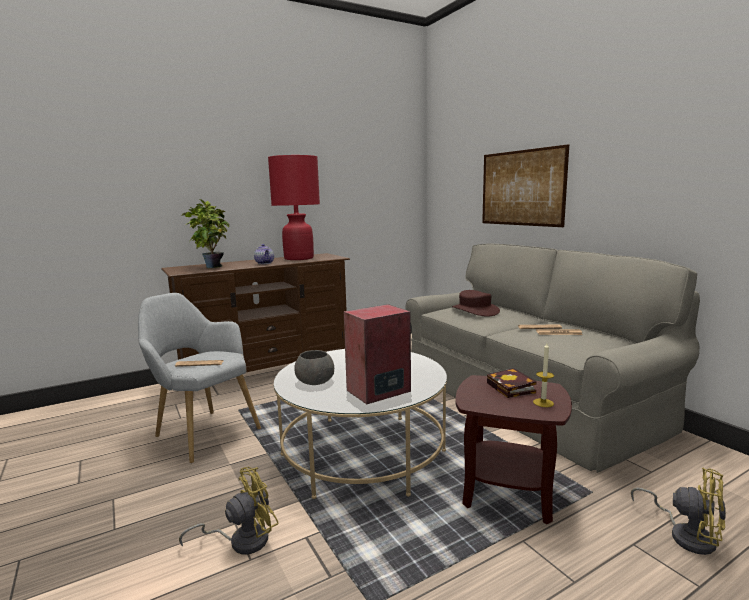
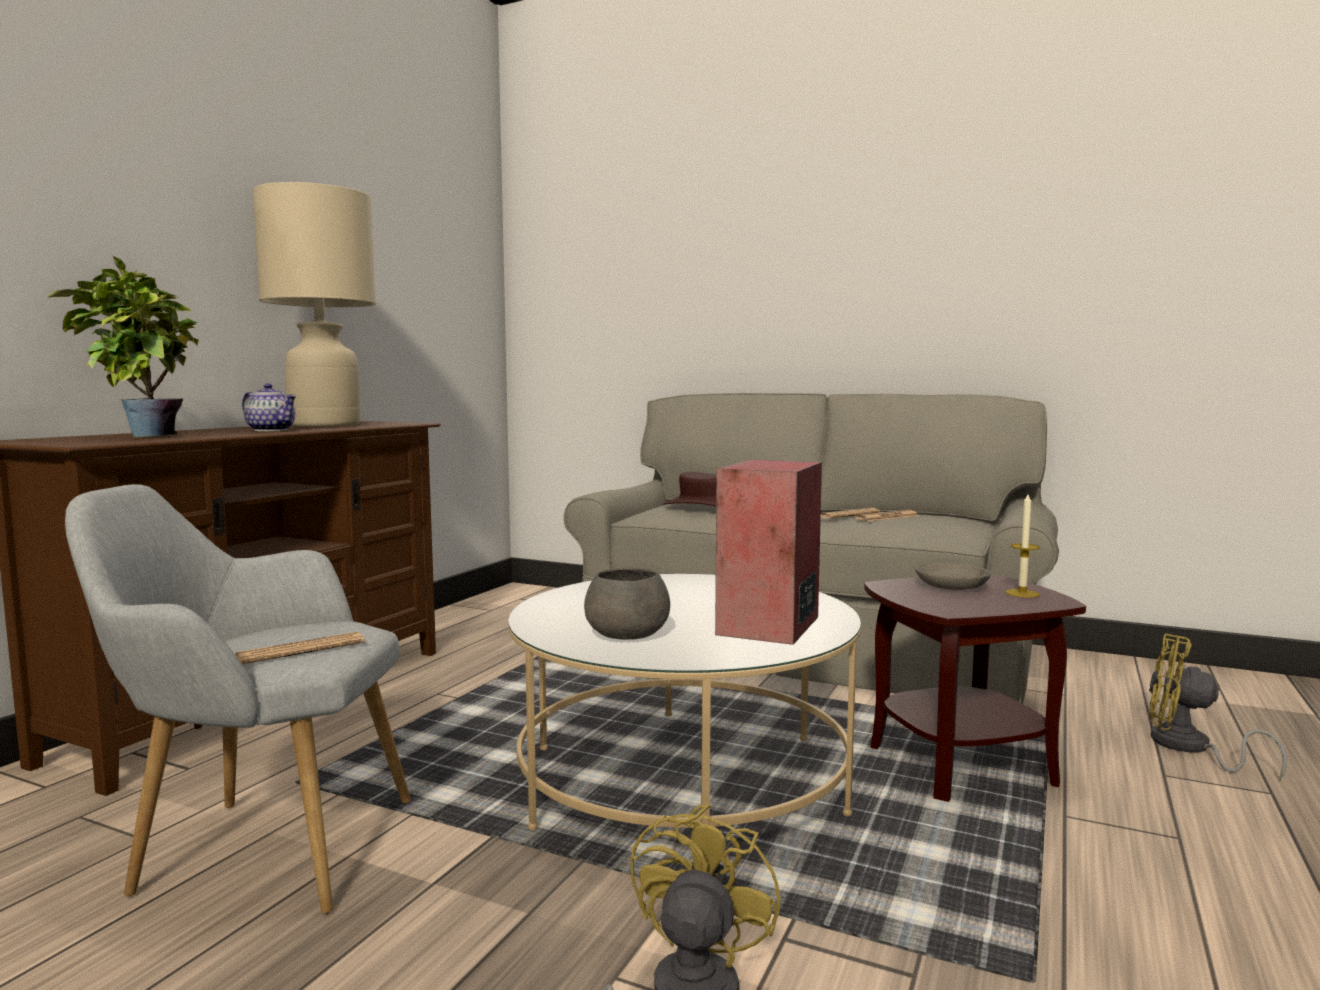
camera: 35 degrees left, 5 degrees down
red table lamp [268,155,320,260] -> beige table lamp [253,182,376,427]
picture [482,144,569,227] -> none
book [487,368,537,398] -> grey bowl [915,563,991,590]
yellow fan [631,467,726,555] -> yellow fan turned 150 degrees counterclockwise [1149,634,1287,780]

